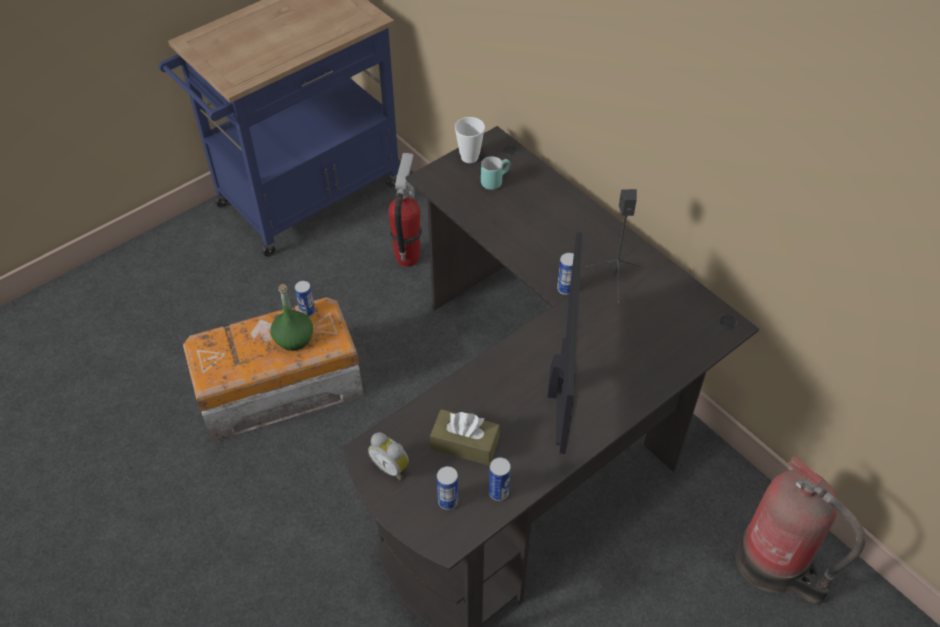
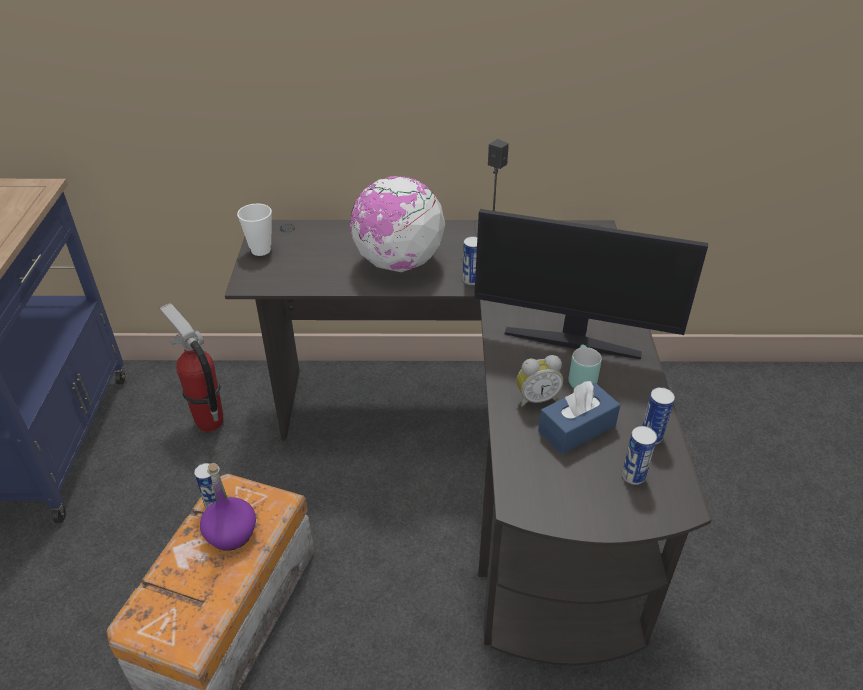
camera: 50 degrees left, 10 degrees down
green bottle [271,284,313,351] -> purple bottle [200,463,256,551]
alarm clock [368,432,409,480] -> alarm clock moved to [516,355,564,407]
brown tissue box [430,409,500,465] -> blue tissue box [538,381,620,454]
turquoise mug [481,156,510,190] -> turquoise mug moved to [569,345,602,388]
monitor [548,232,582,454] -> monitor turned 150 degrees clockwise [474,209,708,359]
fire extinguisher [736,455,866,605] -> none
none -> globe [350,176,445,273]

